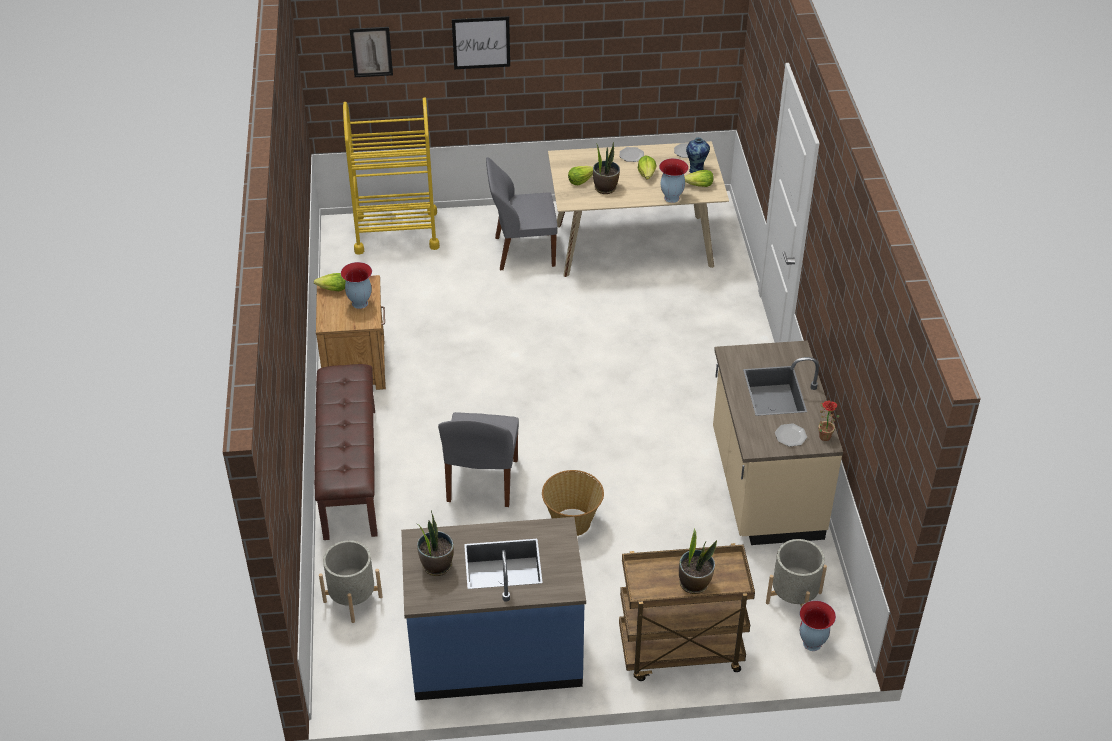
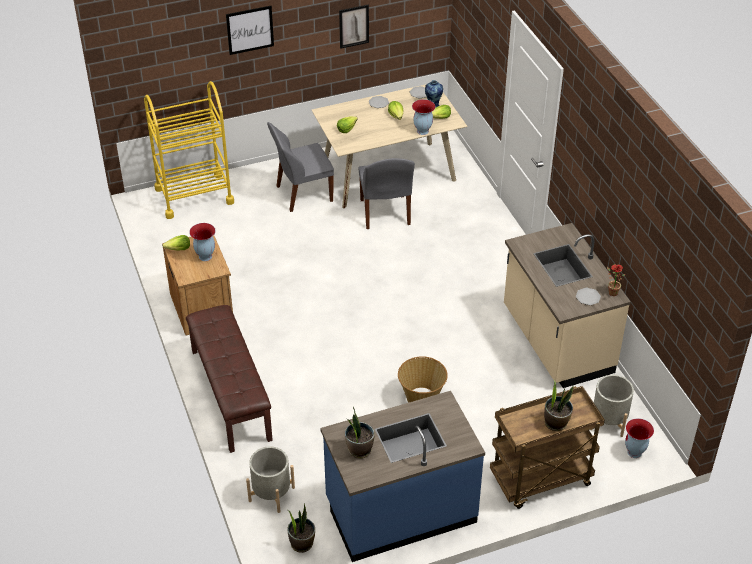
camera: 15 degrees left, 0 degrees up
picture [350,27,393,77] -> picture moved to [339,5,369,49]
grey chair [438,412,519,507] -> grey chair moved to [359,158,415,229]
potted plant [593,142,620,194] -> potted plant moved to [288,503,315,553]

